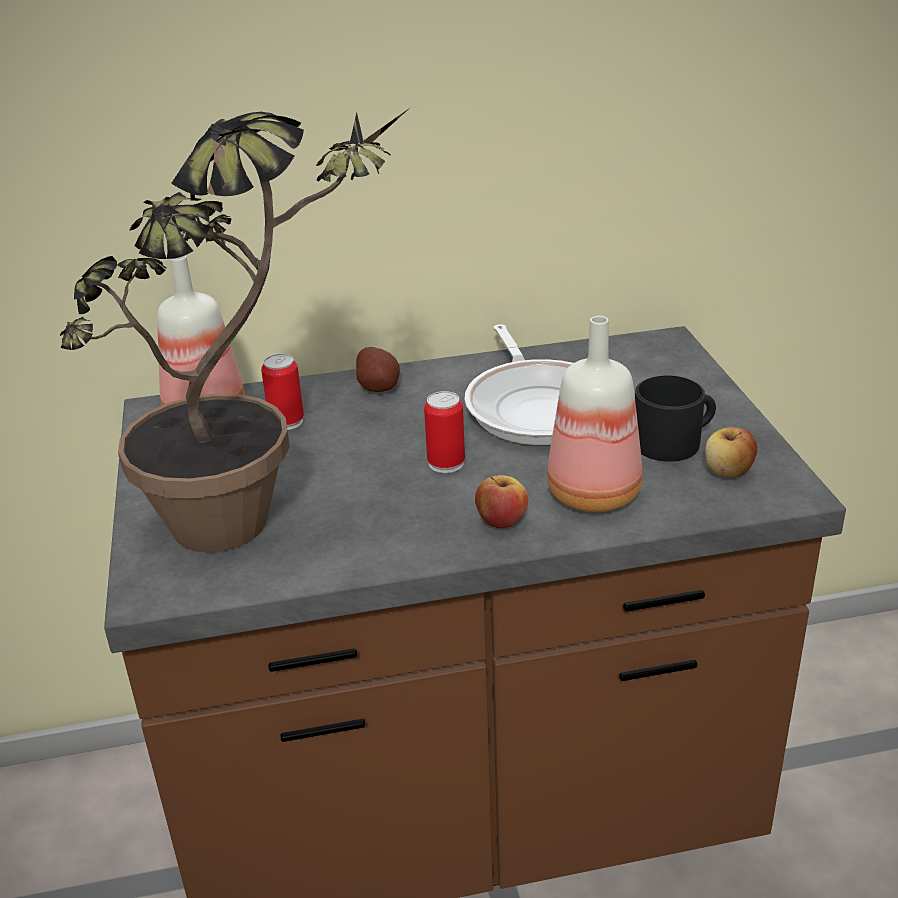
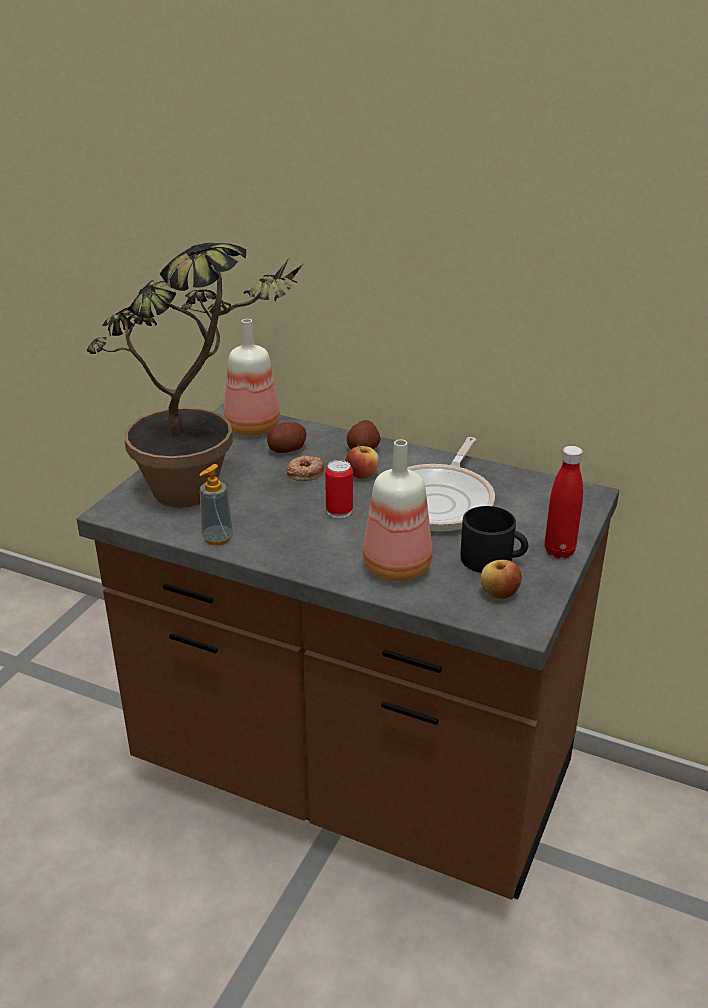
camera: 35 degrees right, 0 degrees up
can [261,354,304,430] -> potato [267,422,307,453]
apple [475,475,528,528] -> apple moved to [346,444,379,479]
none -> soap dispenser [199,464,233,545]
none -> donut [286,455,325,481]
none -> red bottle [544,446,583,559]

